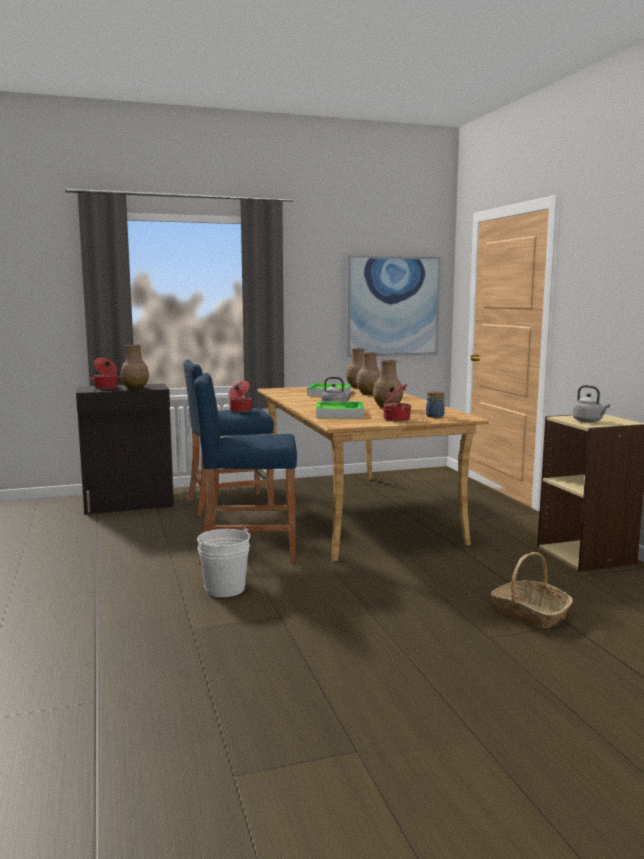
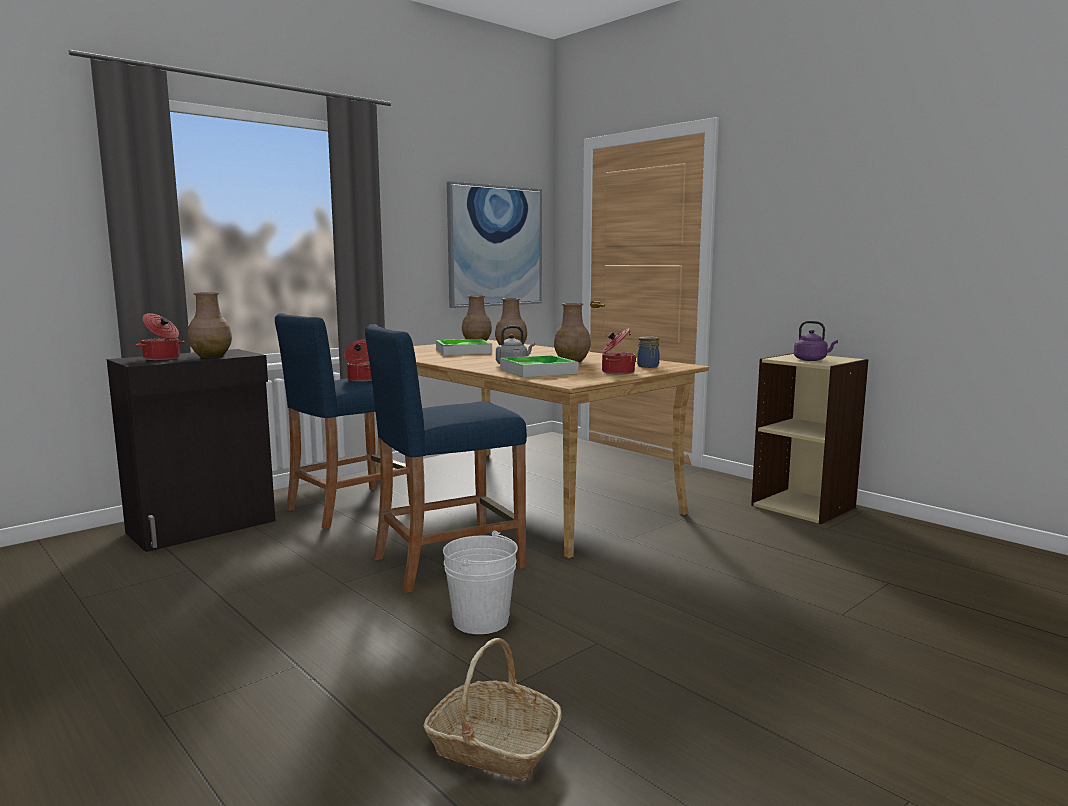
camera: 25 degrees left, 0 degrees up
basket [491,552,573,629] -> basket moved to [424,638,562,779]
grey kettle [572,385,610,422] -> purple kettle [794,321,838,361]

